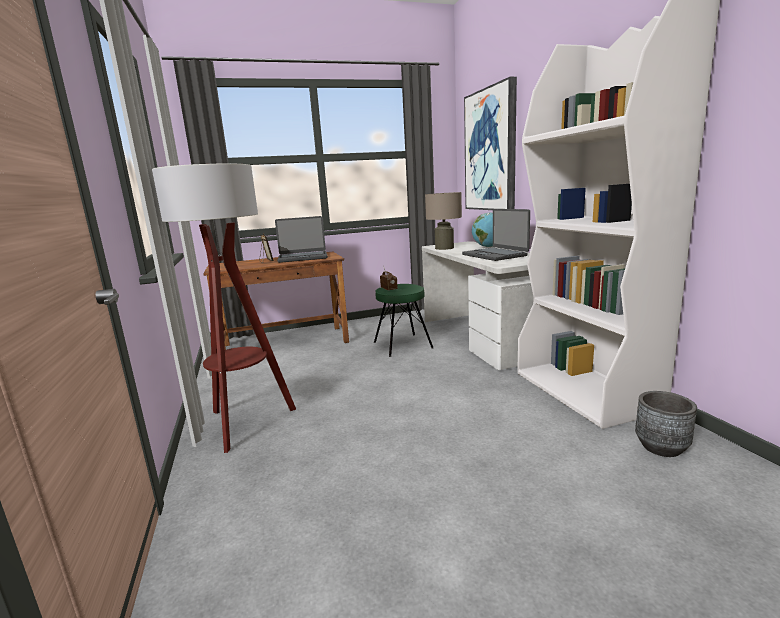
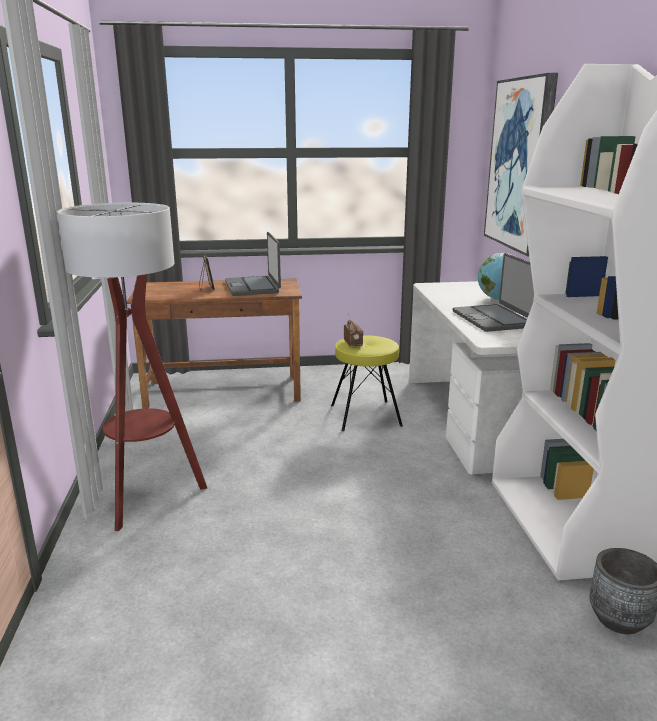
camera: 10 degrees right, 5 degrees up
laptop [275,216,328,263] -> laptop turned 75 degrees clockwise [225,232,281,296]
green stool [374,284,433,357] -> yellow stool [331,335,403,431]
beige table lamp [425,192,462,250] -> none

